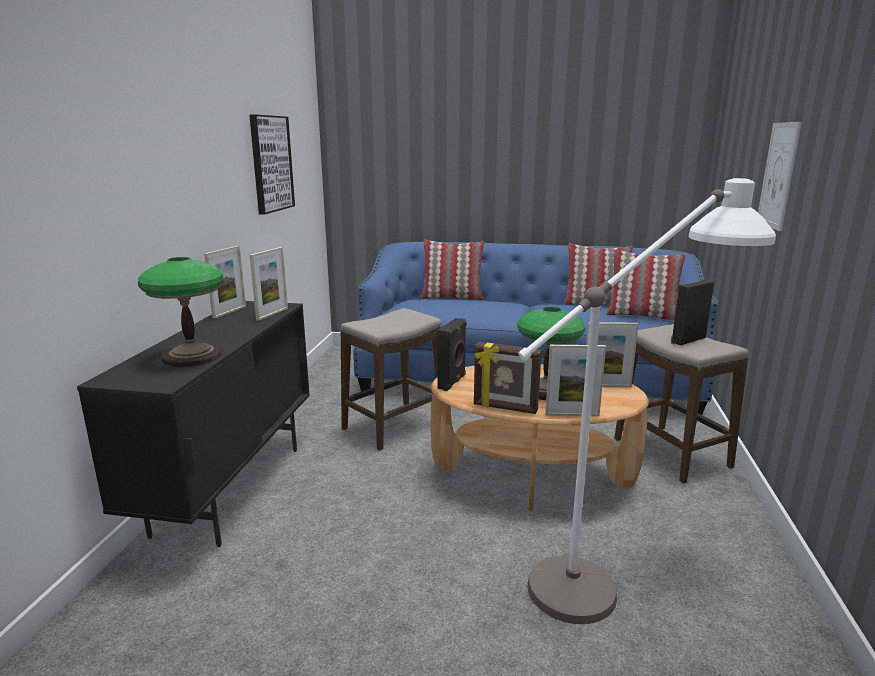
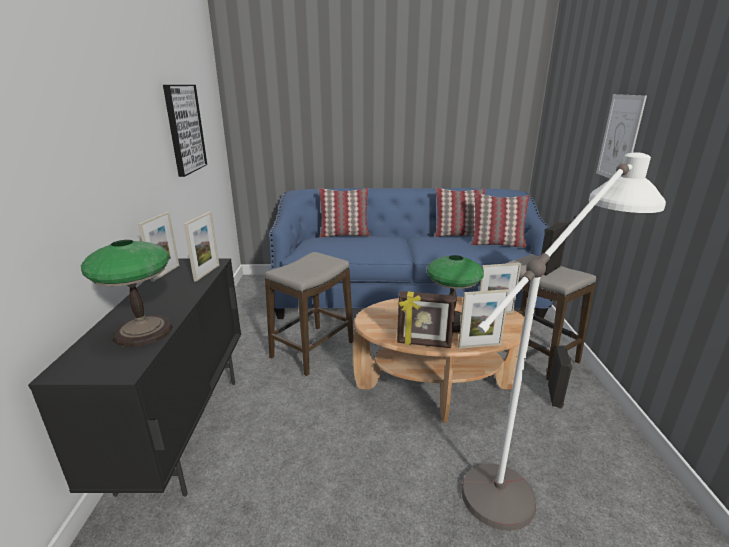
camera: 10 degrees left, 5 degrees up
black speaker [437,318,467,391] -> black speaker moved to [548,345,573,408]

